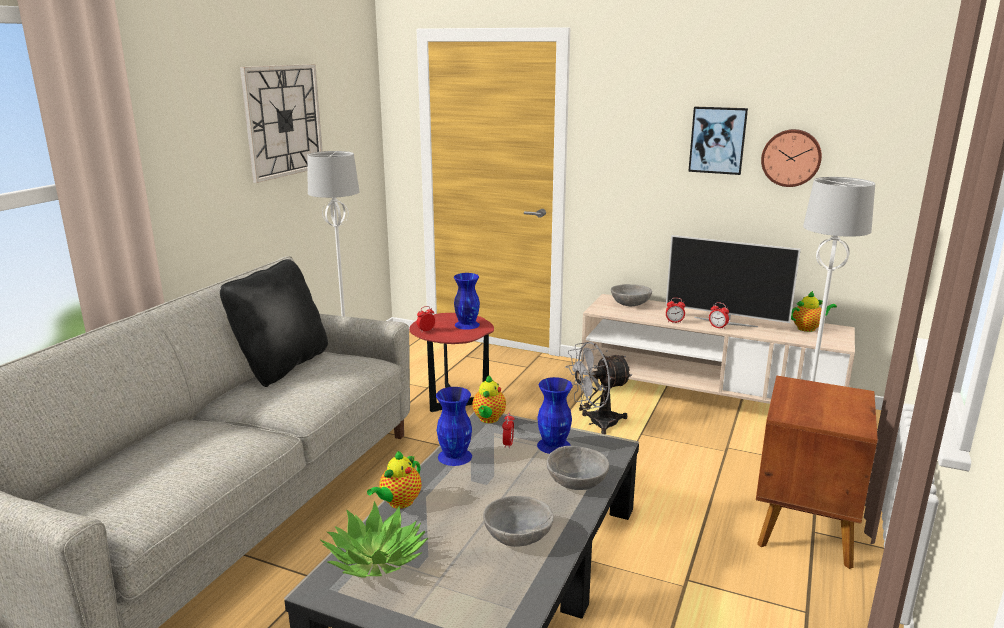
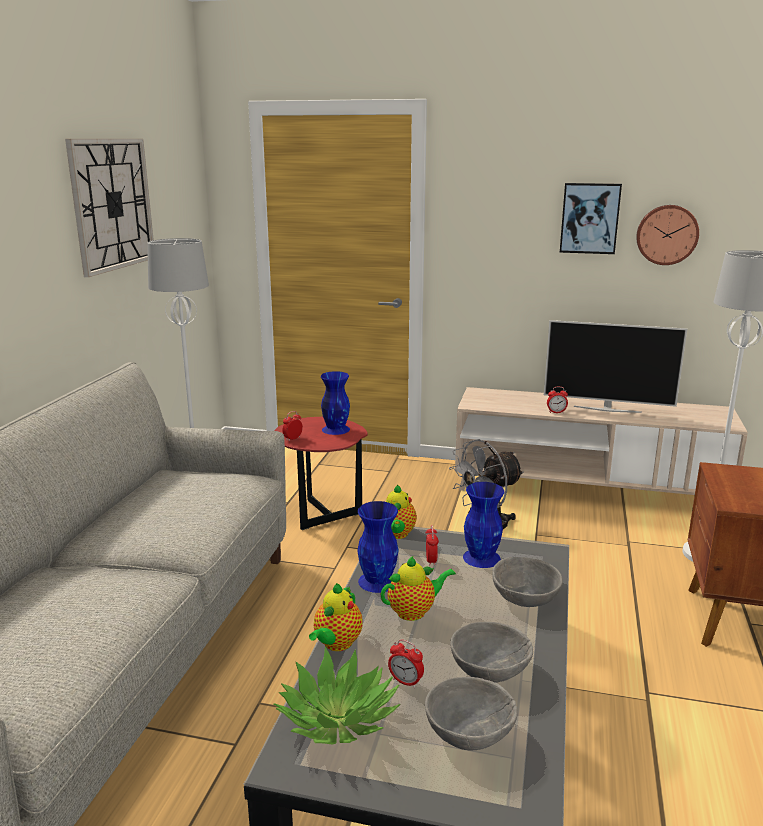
camera: 10 degrees left, 0 degrees up
black pillow [220,259,328,387] -> none
grey bowl [611,284,652,306] -> grey bowl moved to [425,677,517,750]
alarm clock [709,302,729,329] -> alarm clock moved to [388,639,424,688]
teapot [791,291,837,332] -> teapot moved to [381,555,456,621]

